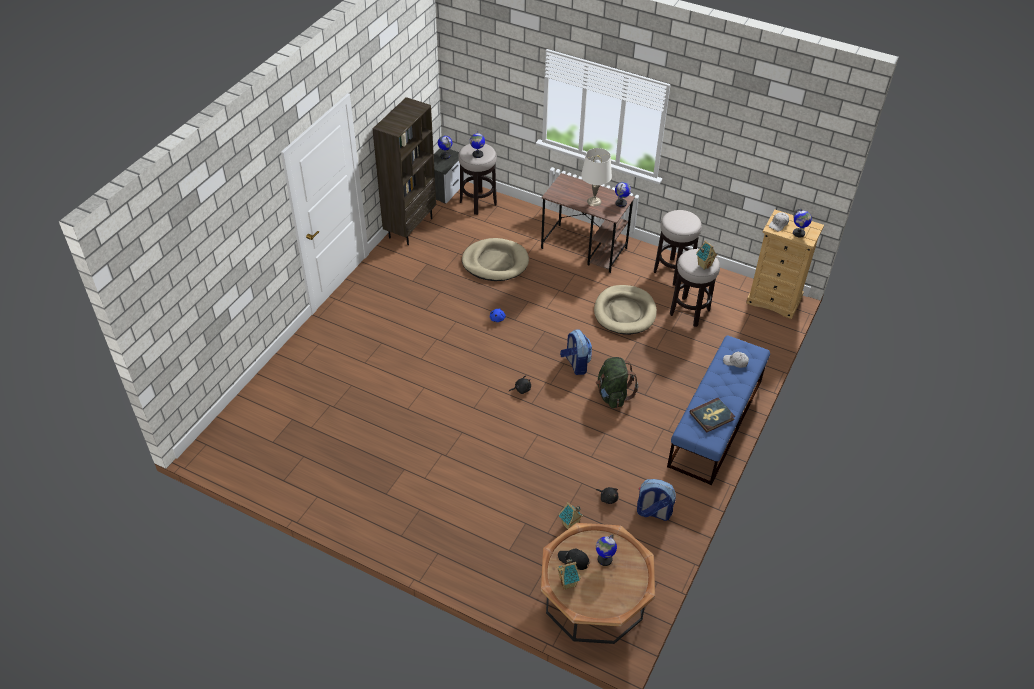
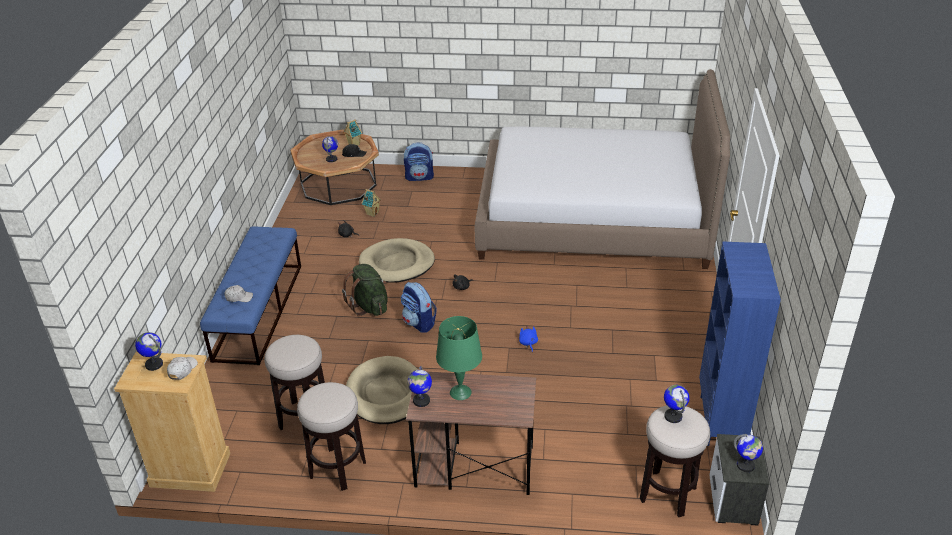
camera: 160 degrees right, 10 degrees down
brown bookcase [372,97,436,245] -> blue bookcase [699,242,781,446]
beige dog bed [462,238,529,281] -> beige dog bed moved to [359,238,435,283]
white table lamp [581,148,612,206] -> green table lamp [436,316,482,400]
backpack [637,479,676,521] -> backpack moved to [404,142,434,181]
book [690,398,735,433] -> none
toy house [696,241,717,270] -> none
none -> bed [475,69,730,269]

